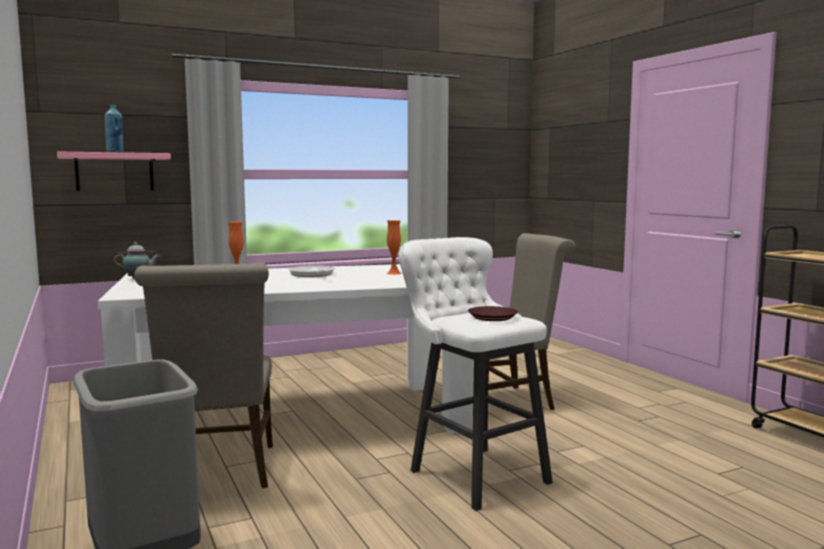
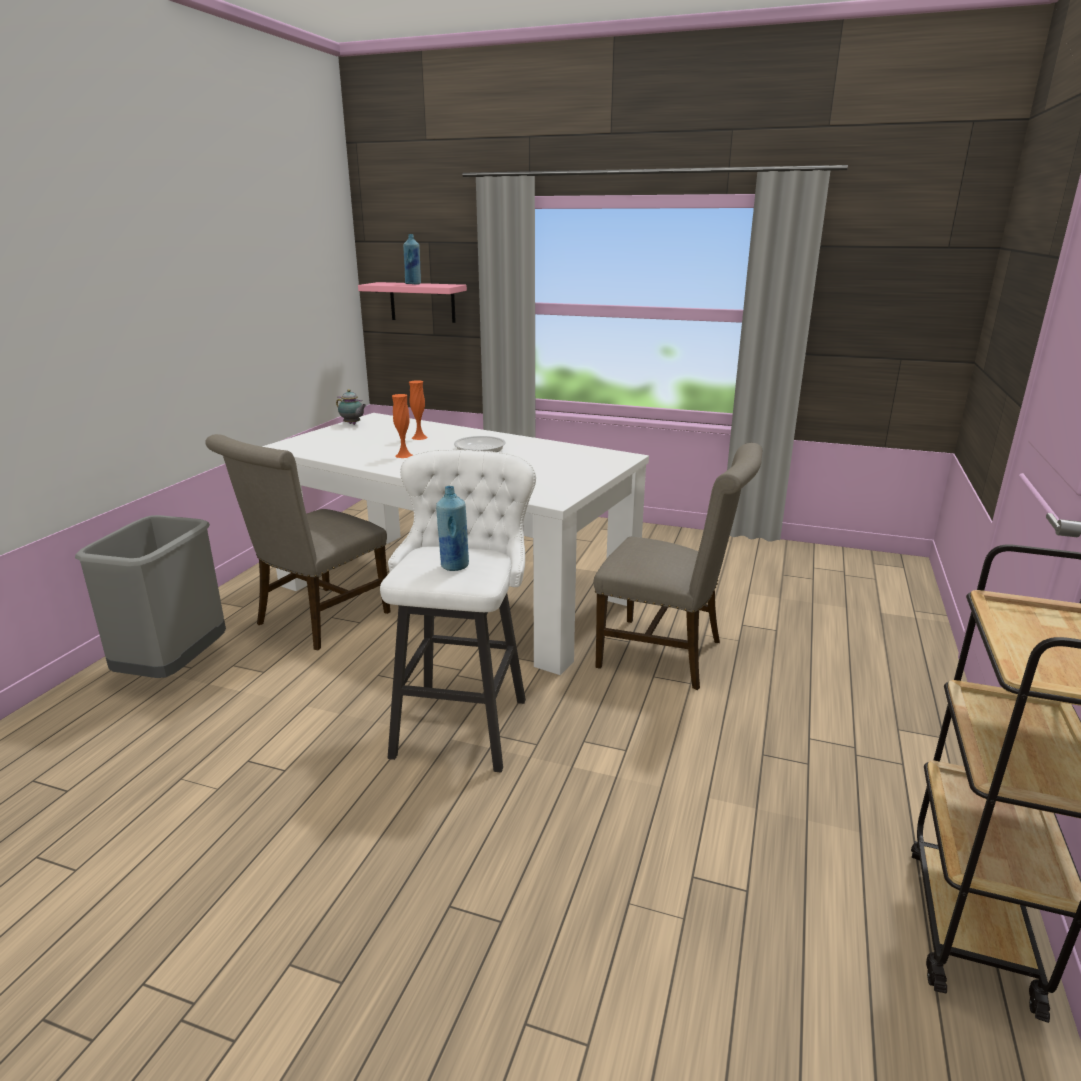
camera: 45 degrees right, 15 degrees up
orange vase [387,220,401,275] -> orange vase moved to [392,394,413,458]
brown plate [468,306,518,321] -> blue bottle [436,486,469,571]

